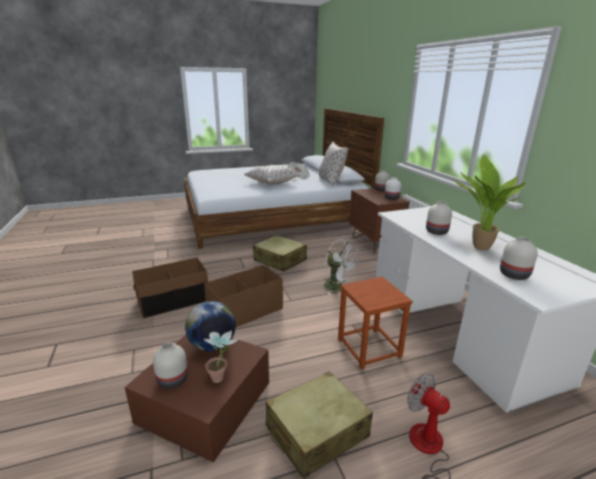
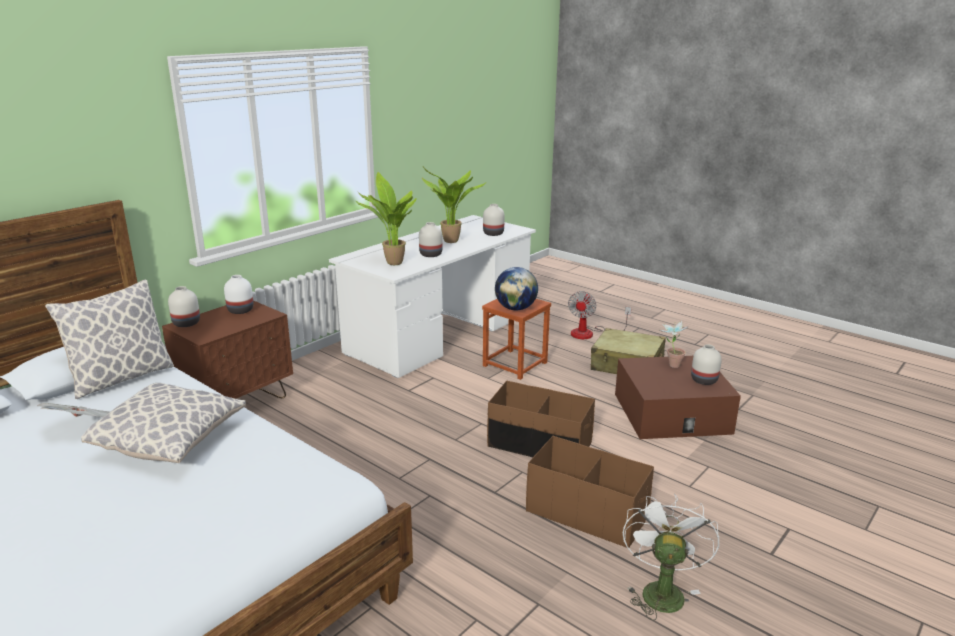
camera: 120 degrees left, 0 degrees up
globe [185,301,236,351] -> globe moved to [495,267,538,310]
beige suitcase [253,235,307,272] -> none
white fan [324,239,359,295] -> white fan moved to [623,494,719,620]
none -> potted plant [355,172,417,265]

